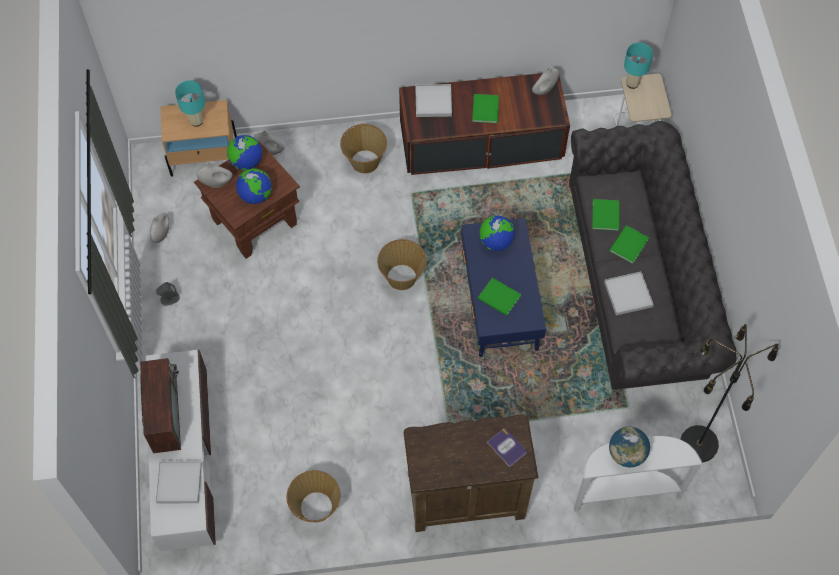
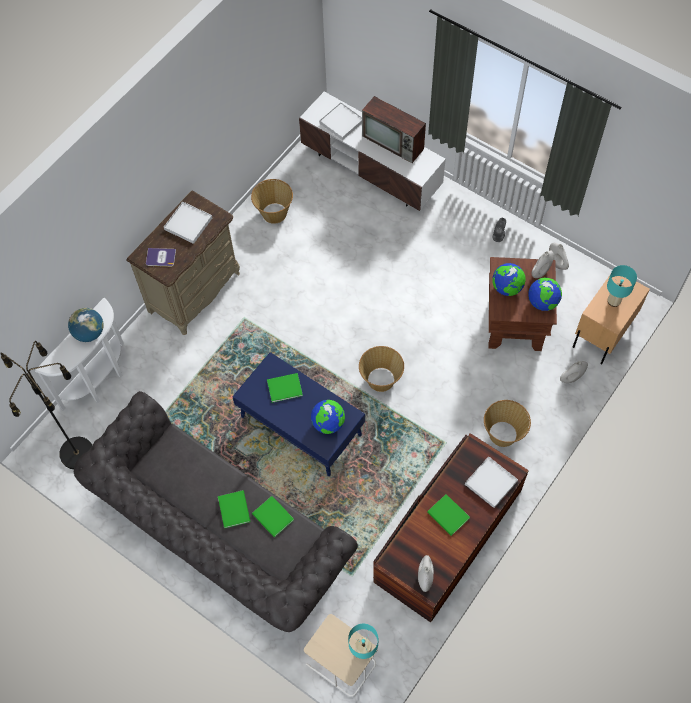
camera: 135 degrees right, 0 degrees up
white tray [604,272,654,315] -> white tray moved to [164,202,212,244]

